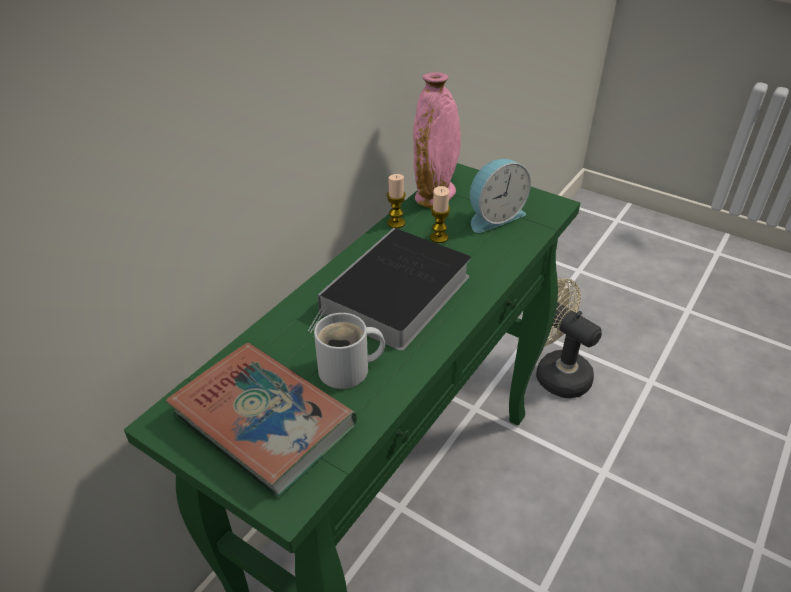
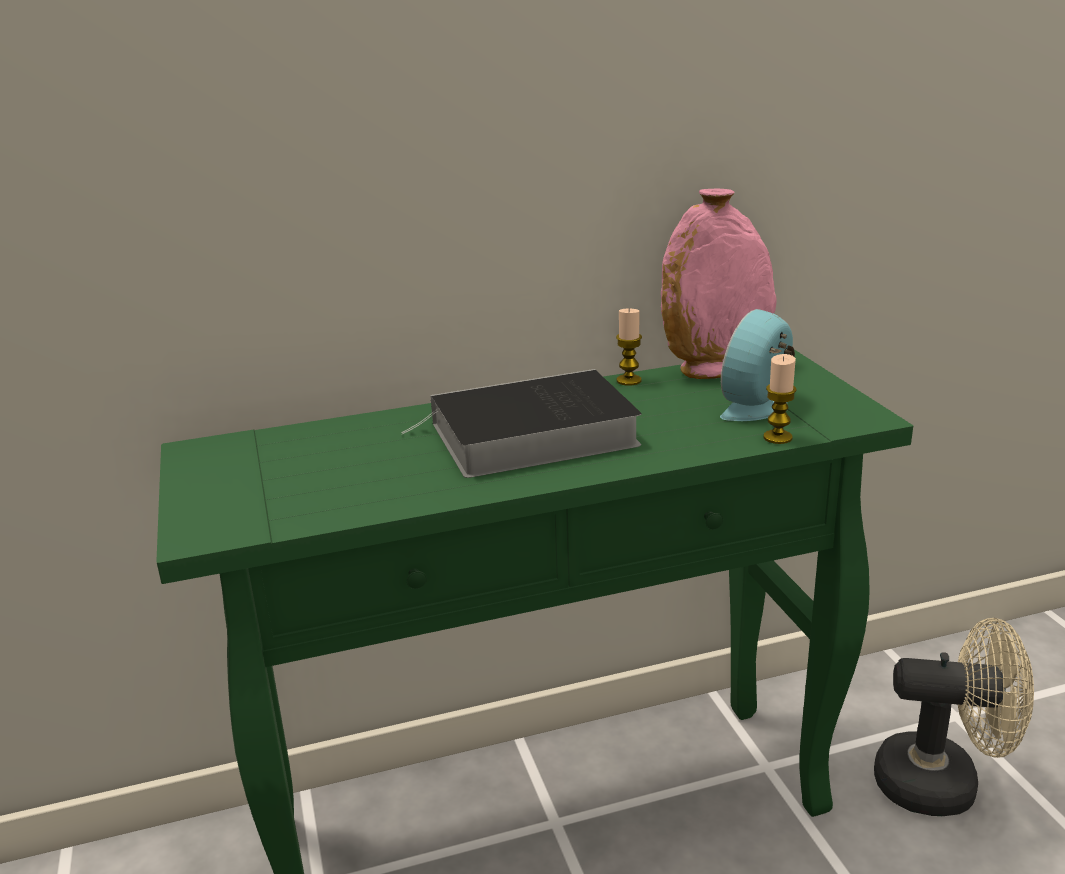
camera: 40 degrees right, 15 degrees down
book [166,343,357,498] -> none
white mug [314,313,385,389] -> none
candle [430,186,450,243] -> candle moved to [763,354,797,444]
alarm clock [470,159,531,233] -> alarm clock turned 120 degrees clockwise [720,309,795,421]
beige fan [536,278,602,398] -> beige fan turned 105 degrees clockwise [874,618,1034,816]

